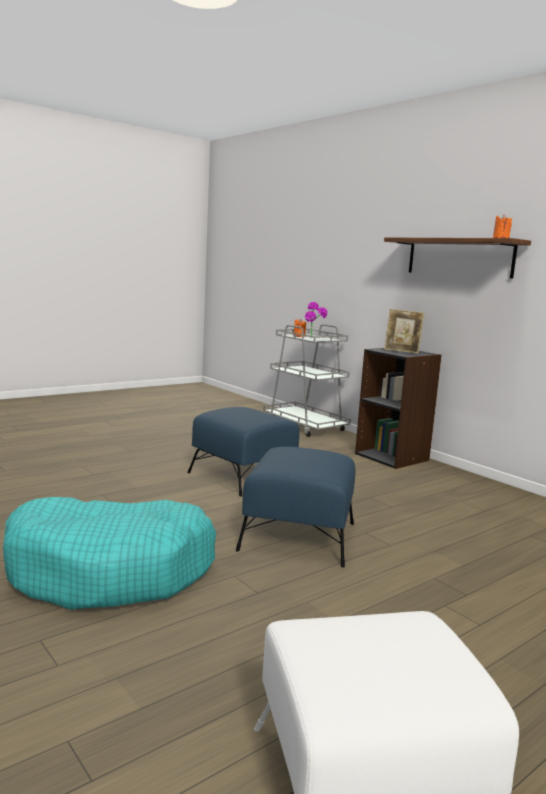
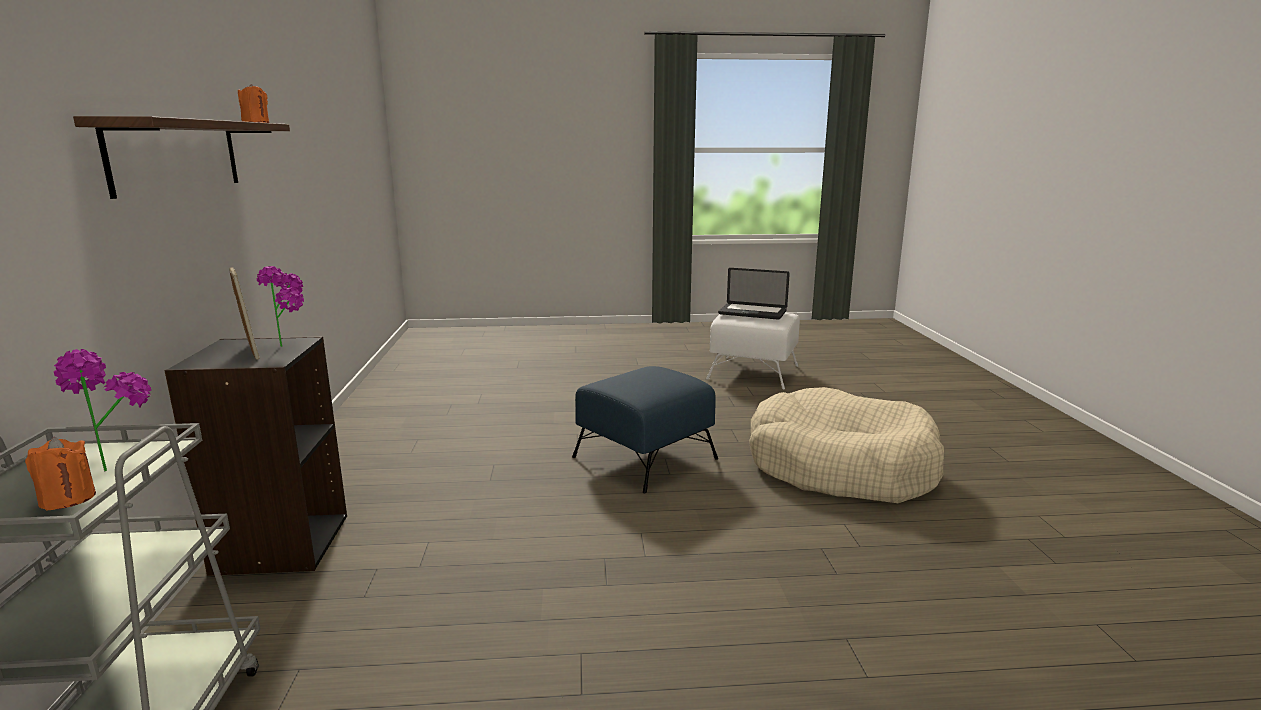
camera: 145 degrees left, 5 degrees up
turquoise dog bed [3,497,216,610] -> beige dog bed [749,387,944,503]
blue ottoman [187,407,300,496] -> none
none -> potted plant [256,266,304,347]
none -> laptop [718,268,790,320]

